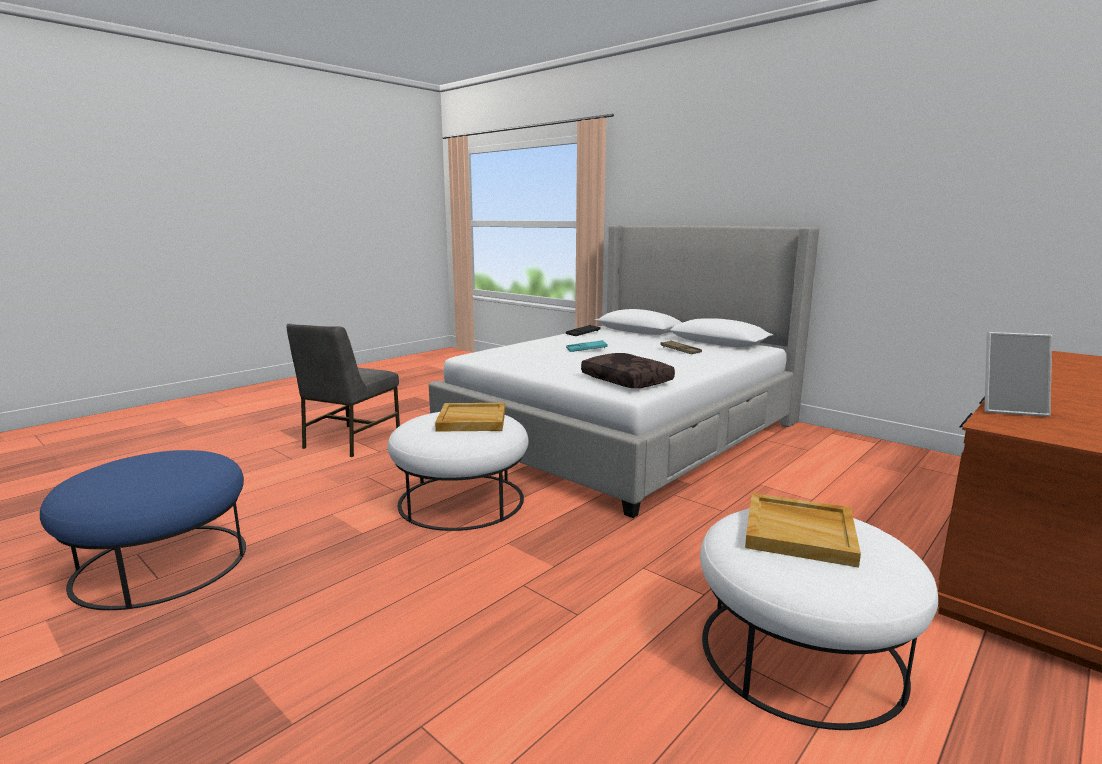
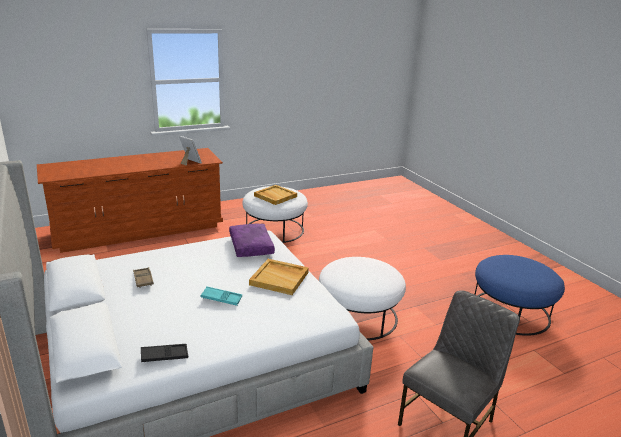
camera: 160 degrees left, 10 degrees up
beige tray [435,403,505,432] -> beige tray moved to [249,259,309,295]
brown pillow [581,353,675,388] -> purple pillow [229,223,275,257]

